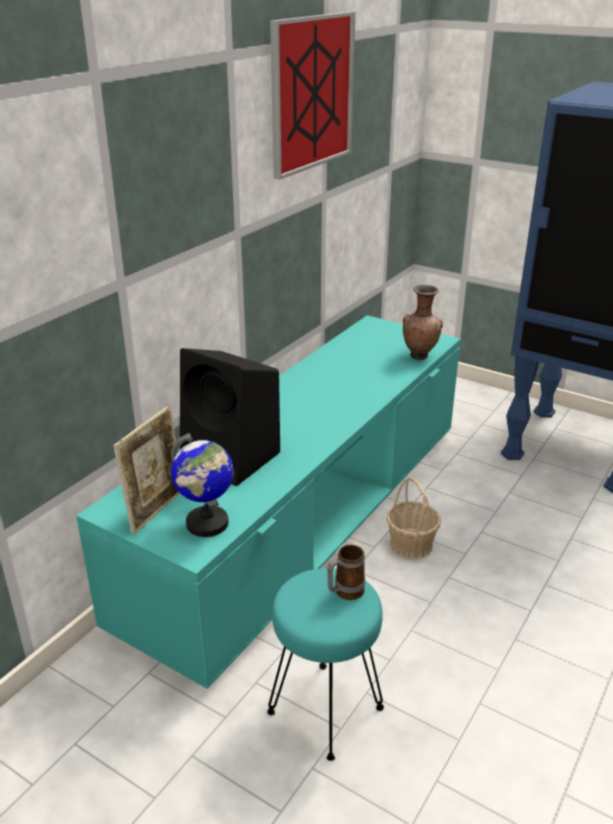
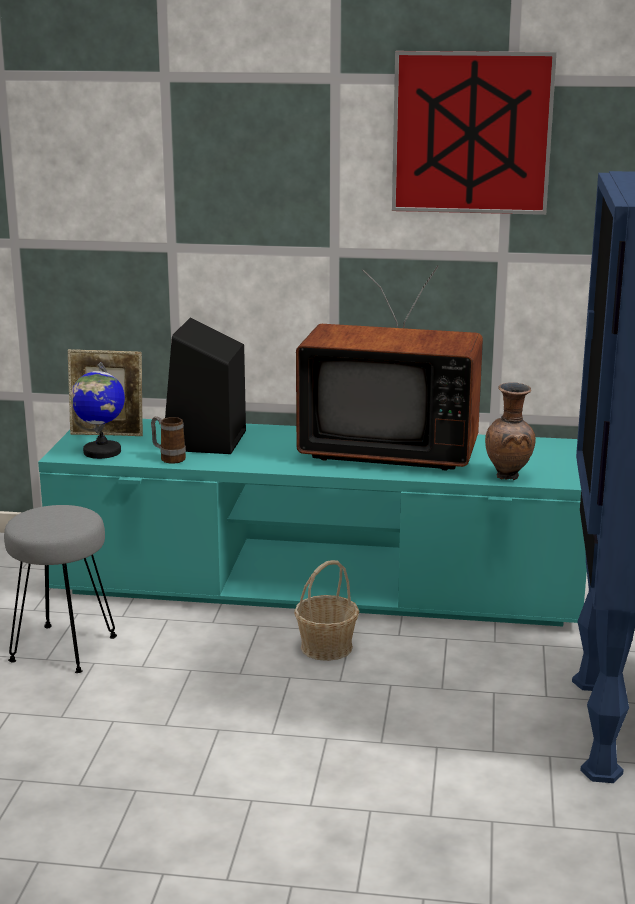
camera: 65 degrees right, 10 degrees down
turquoise stool [267,568,384,761] -> grey stool [4,505,117,673]
mug [327,545,365,600] -> mug moved to [151,416,186,464]
none -> television [296,266,483,471]

